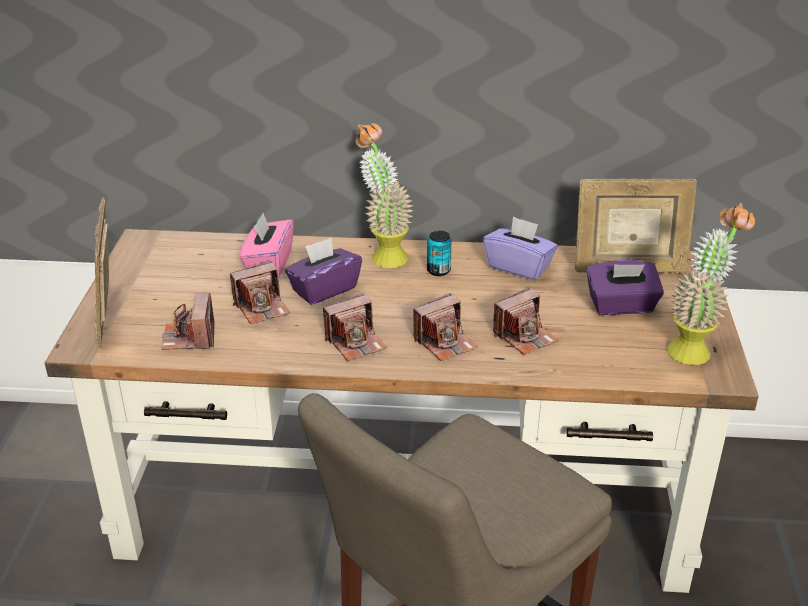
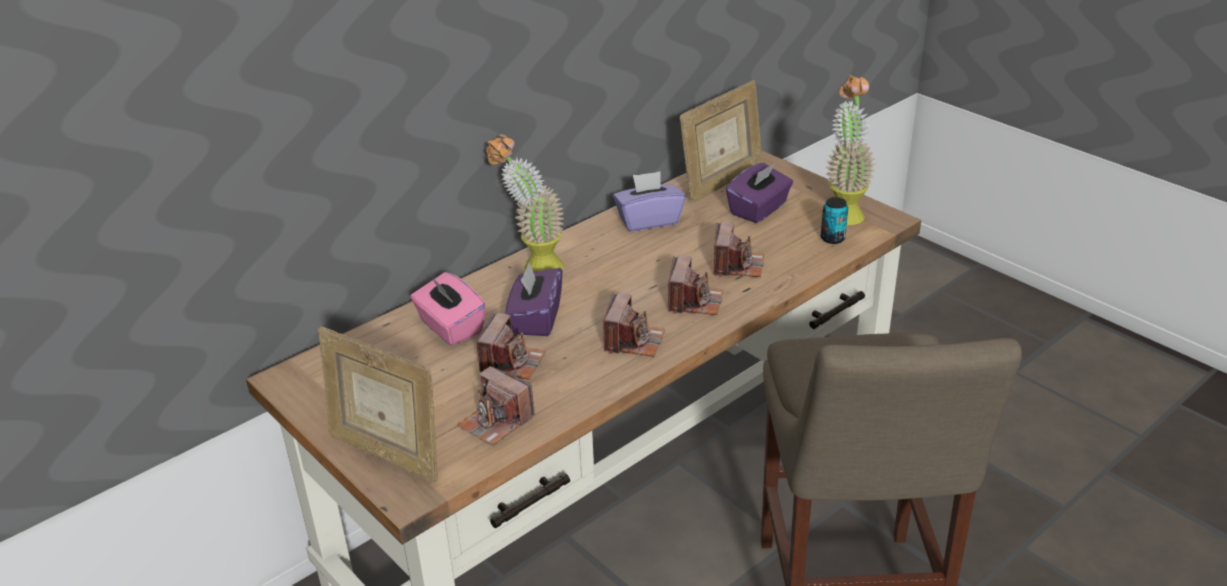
camera: 45 degrees left, 0 degrees up
can [427,231,452,276] -> can moved to [821,197,848,244]

